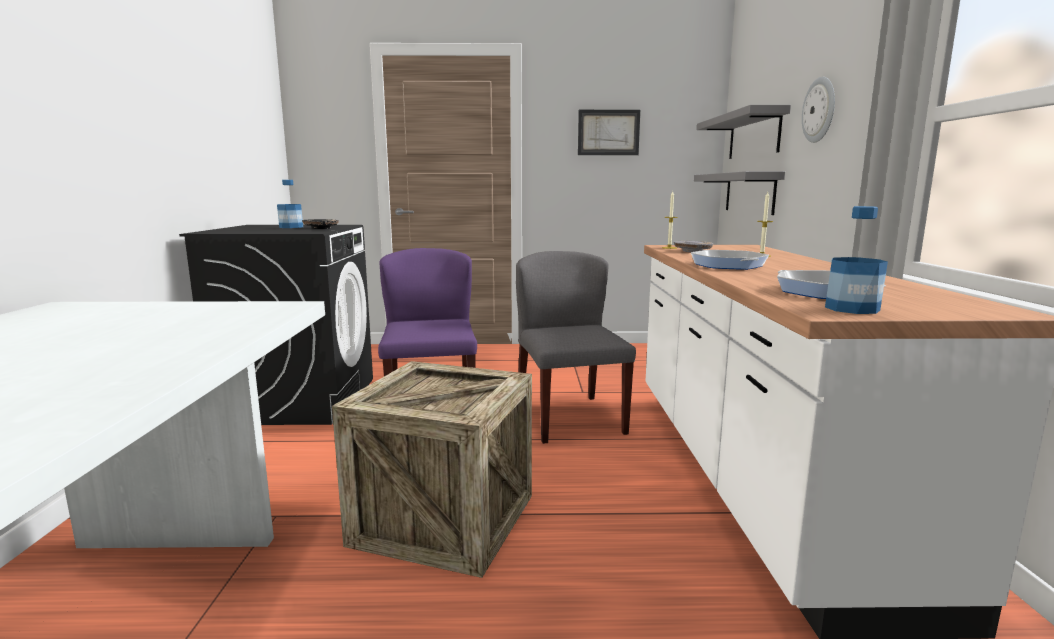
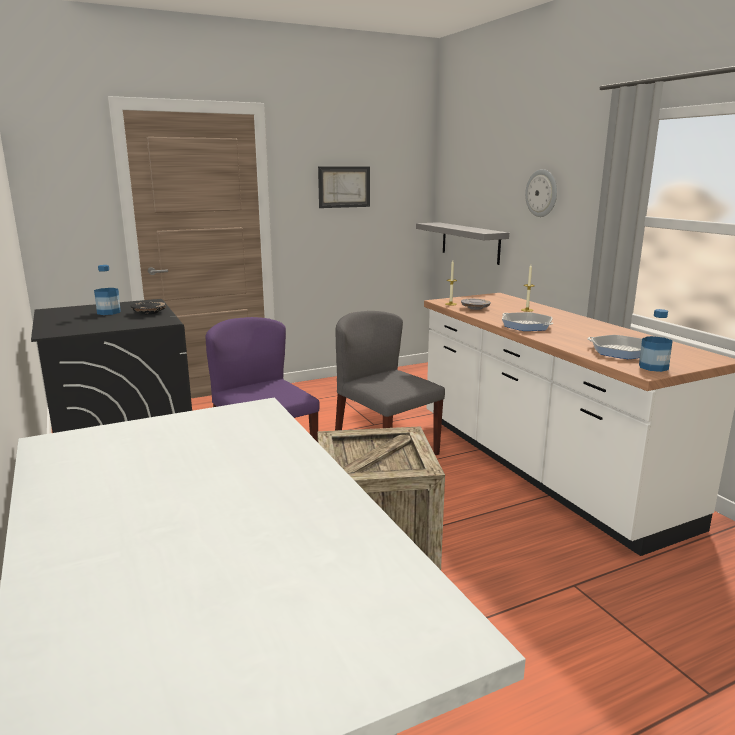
camera: 25 degrees left, 5 degrees up
grey shelf [697,105,791,159] -> none

